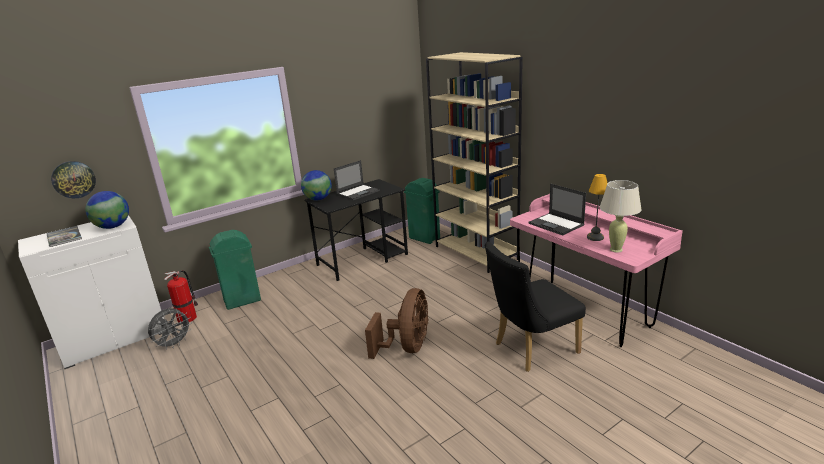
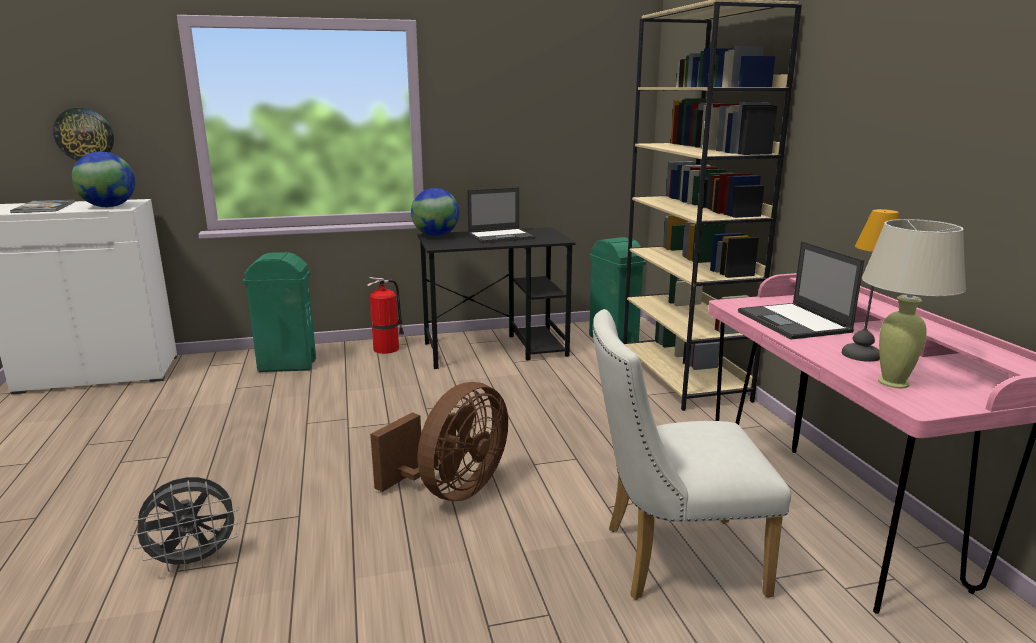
camera: 20 degrees right, 5 degrees down
grey fan [148,308,192,350] -> grey fan moved to [130,477,241,572]
fire extinguisher [164,270,198,323] -> fire extinguisher moved to [368,277,404,354]
black chair [485,242,586,372] -> white chair [593,309,791,600]

